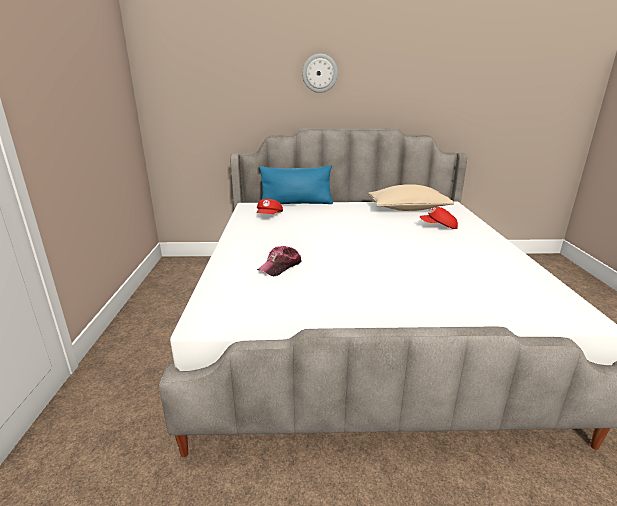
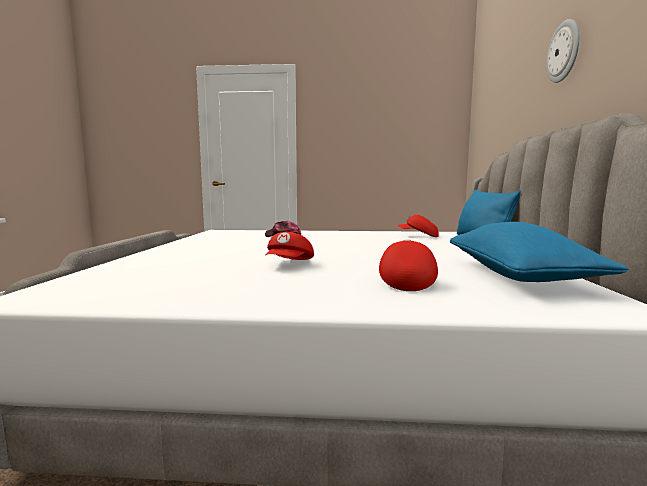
camera: 95 degrees right, 15 degrees down
beige pillow [368,184,454,211] -> blue pillow [450,222,628,282]
none -> red cap [265,232,314,260]

